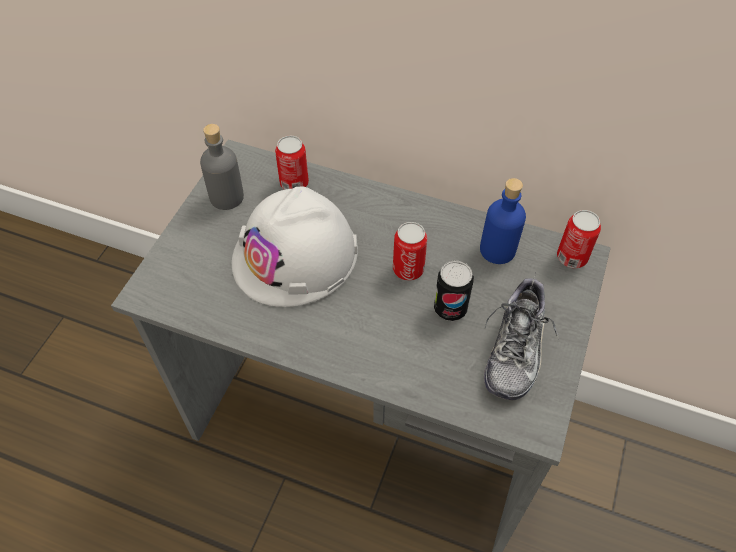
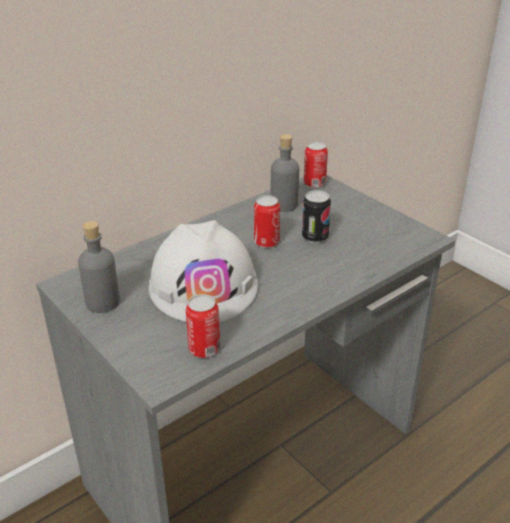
camera: 60 degrees left, 20 degrees down
can [275,136,309,190] -> can moved to [186,294,220,358]
blue bottle [480,178,526,264] -> grey bottle [270,134,299,212]
shoe [484,273,559,400] -> none

